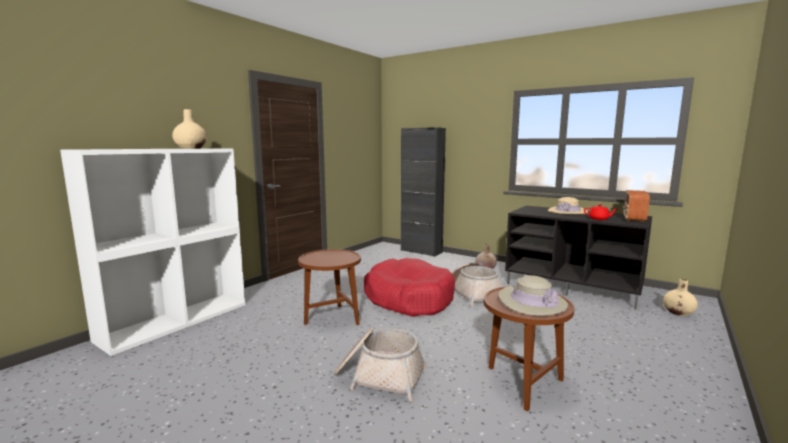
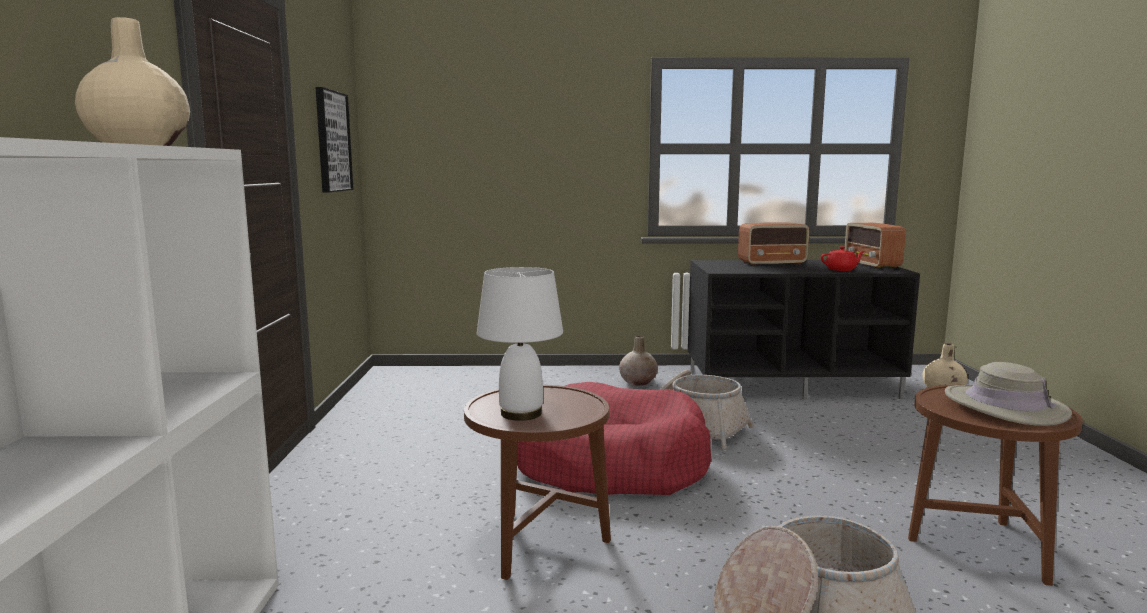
camera: 35 degrees left, 0 degrees up
black cabinet [401,127,446,257] -> none
beige hat [548,197,588,214] -> radio [738,222,809,266]
none -> picture [315,87,353,192]
none -> white table lamp [477,267,563,421]

